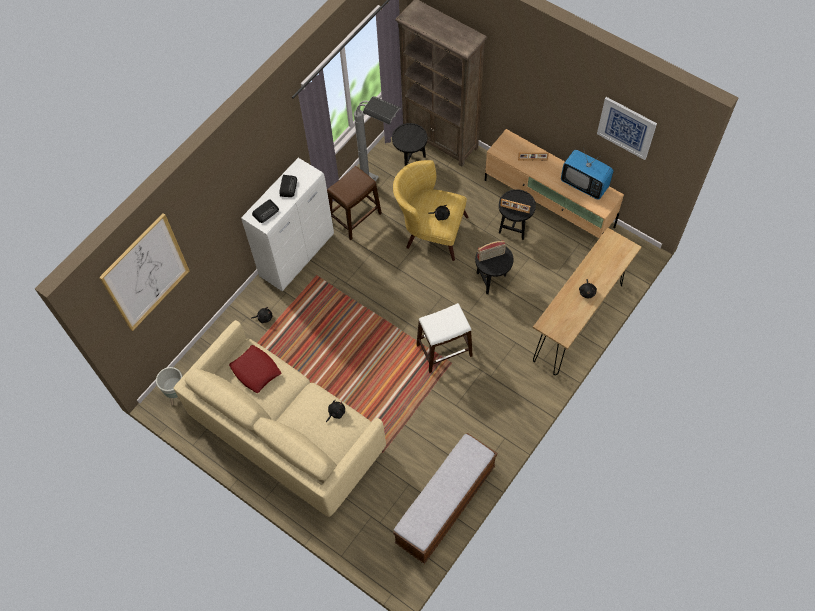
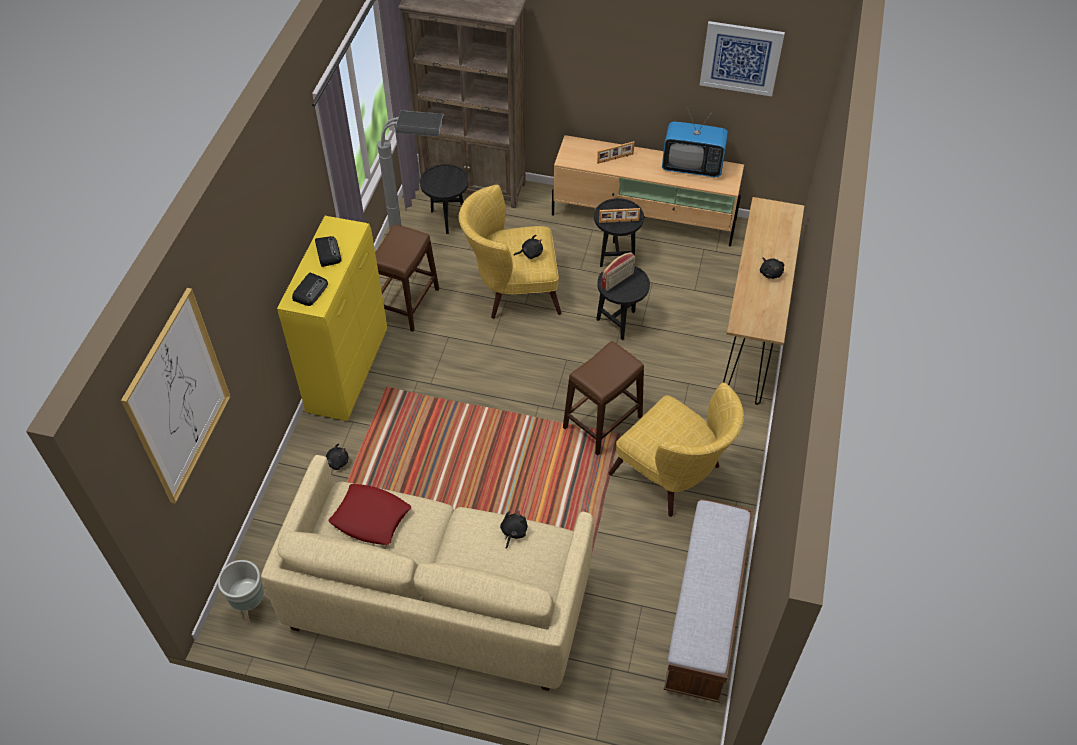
camera: 25 degrees left, 10 degrees down
white cabinet [241,158,334,291] -> yellow cabinet [277,216,387,421]
white stool [416,303,473,373] -> brown stool [563,341,644,456]
none -> yellow armchair [609,382,744,517]

